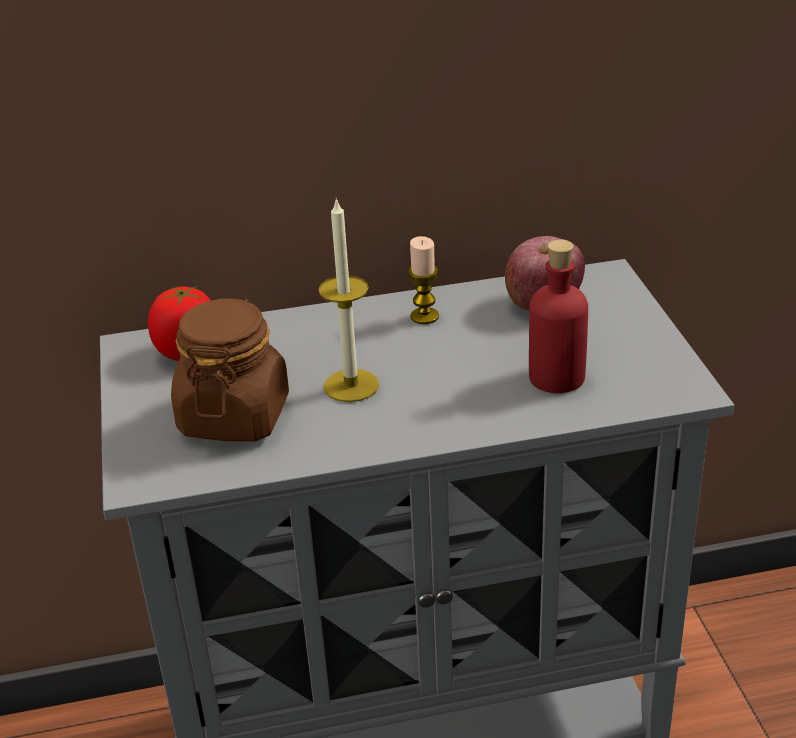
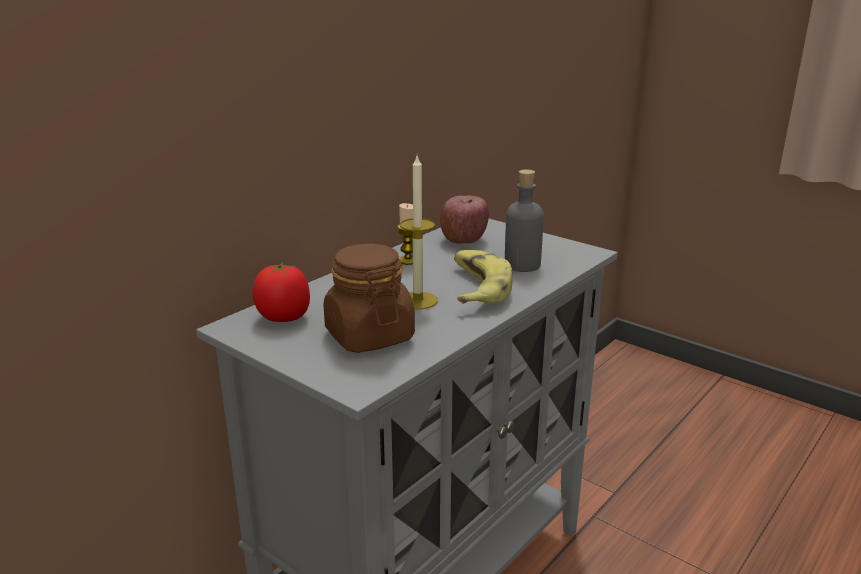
camera: 40 degrees left, 10 degrees down
red bottle [529,240,588,393] -> grey bottle [505,169,544,272]
none -> banana [454,250,513,304]

